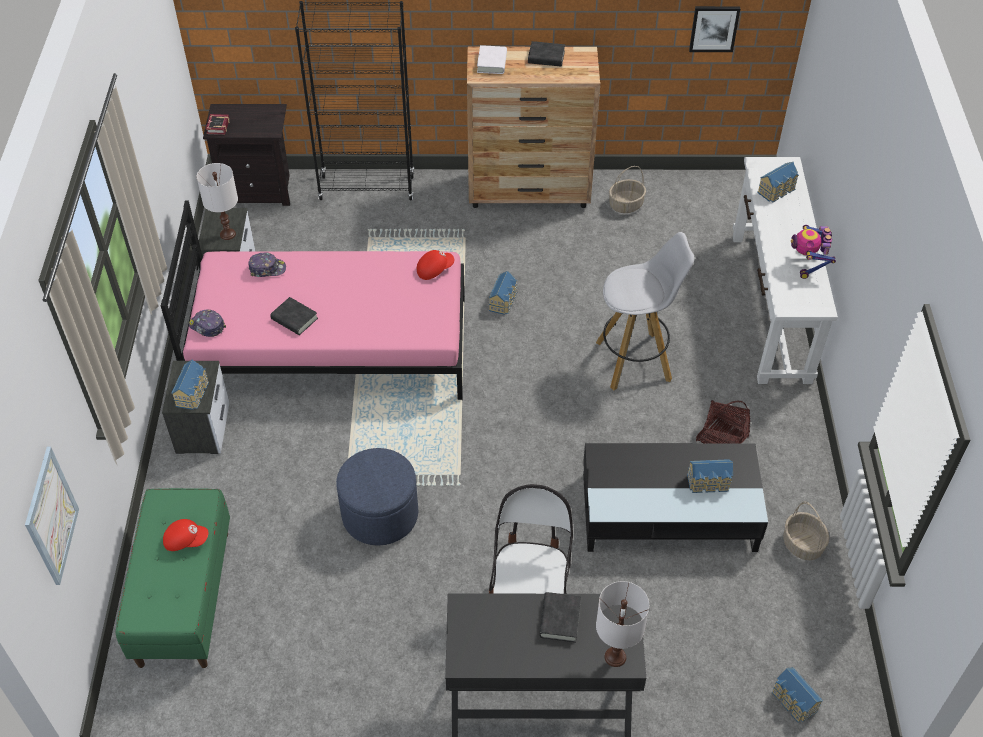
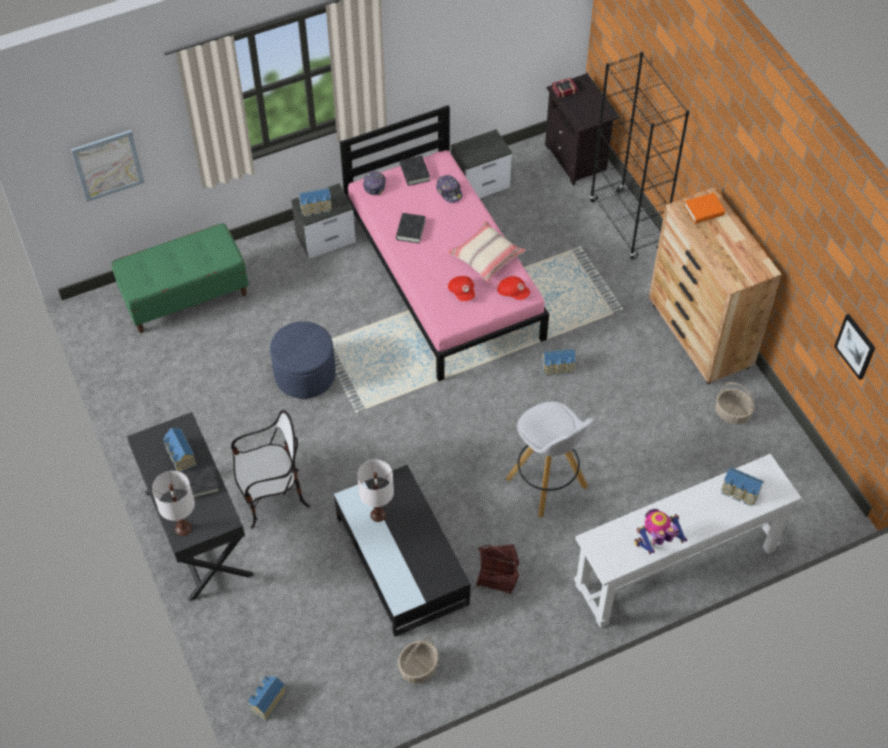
camera: 65 degrees right, 5 degrees up
red cap [163,519,208,551] -> red cap moved to [448,276,475,301]
white table lamp [197,163,238,240] -> white table lamp moved to [357,460,394,522]
white book [477,45,507,74] -> orange book [684,193,725,223]
black book [528,41,565,67] -> black book moved to [400,156,430,186]
toy house [687,459,733,493] -> toy house moved to [163,428,197,472]
none -> beige pillow [447,220,526,282]

